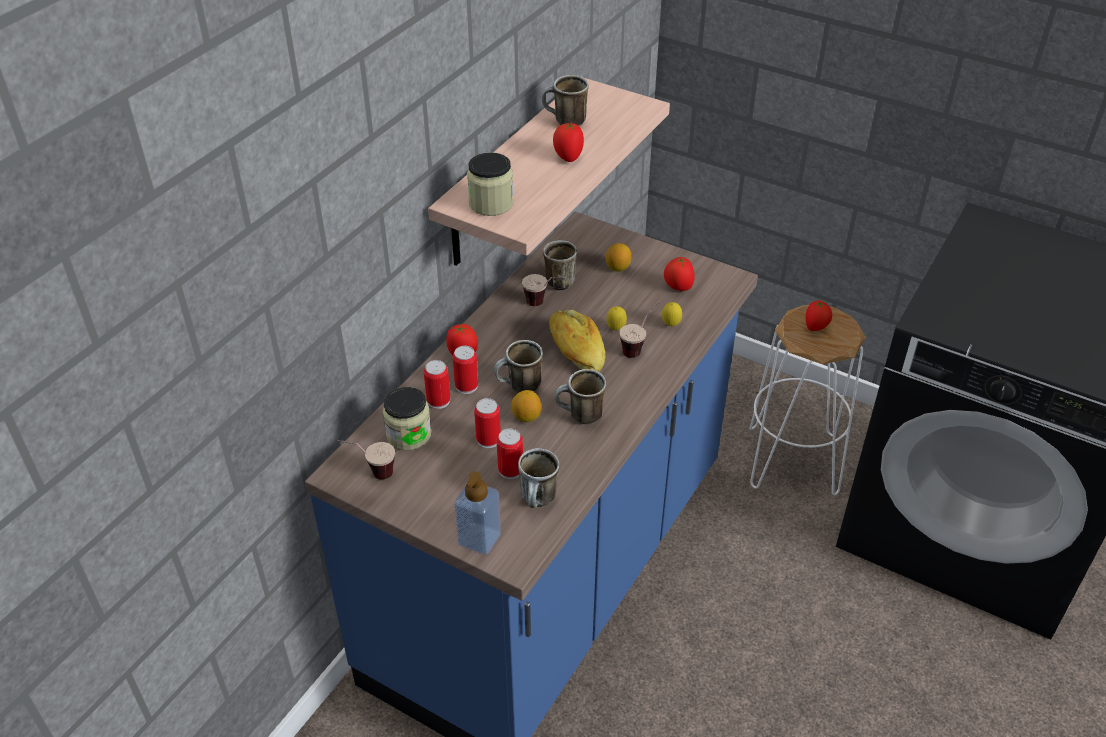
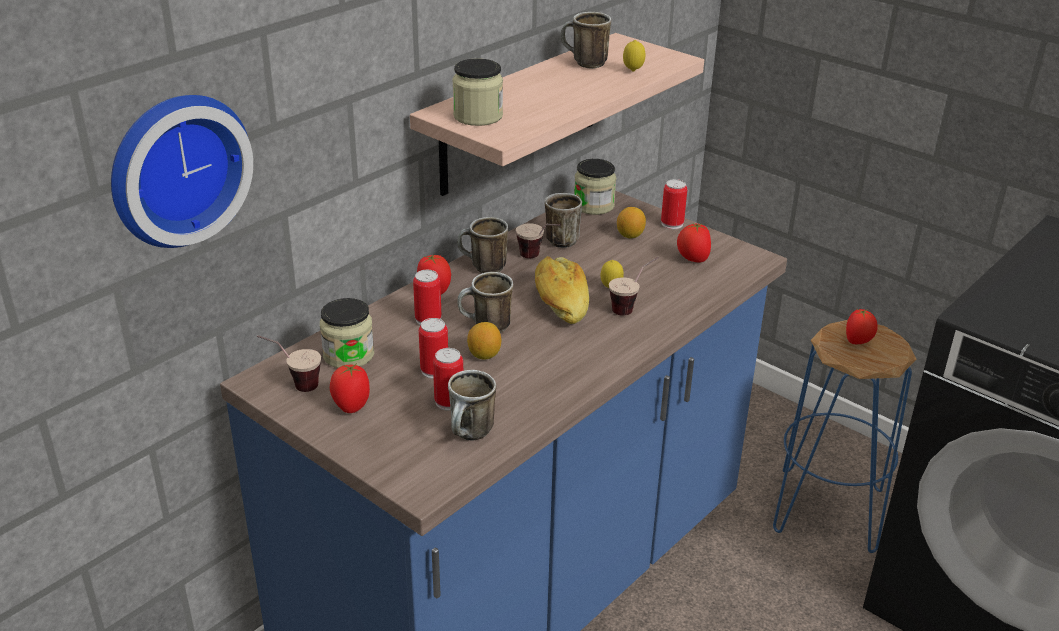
camera: 10 degrees right, 10 degrees down
can [424,360,451,409] -> can moved to [661,179,687,229]
soap dispenser [455,471,501,555] -> none
tomato [553,122,584,162] -> tomato moved to [330,364,370,413]
mug [555,369,606,424] -> mug moved to [457,217,508,273]
lemon [662,302,682,326] -> lemon moved to [623,40,645,71]
white stool [749,305,866,495] -> blue stool [773,320,916,553]
none -> wall clock [111,95,253,248]
none -> jar [574,159,616,215]

